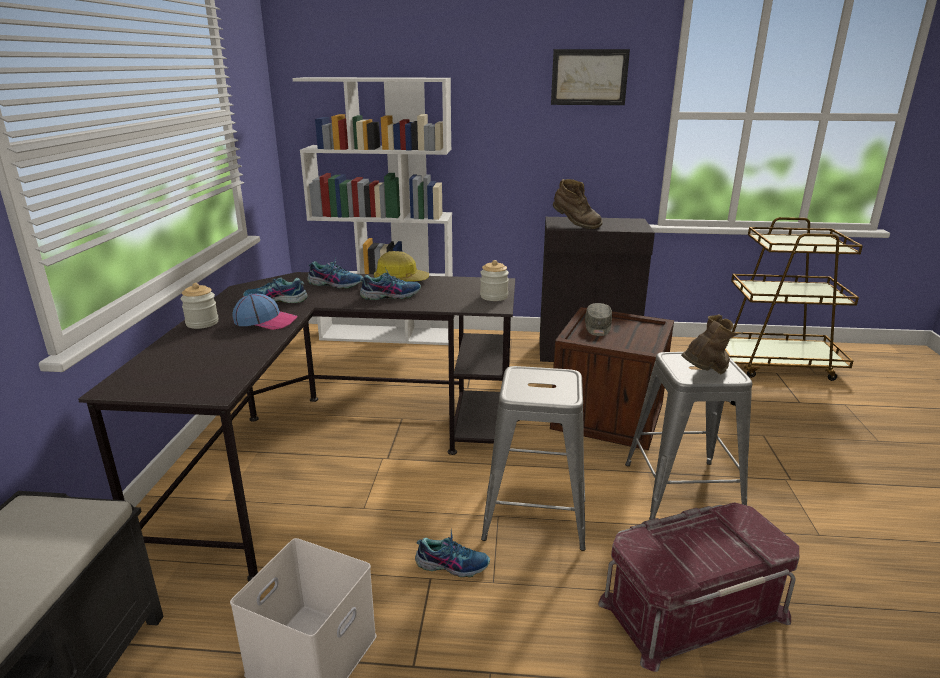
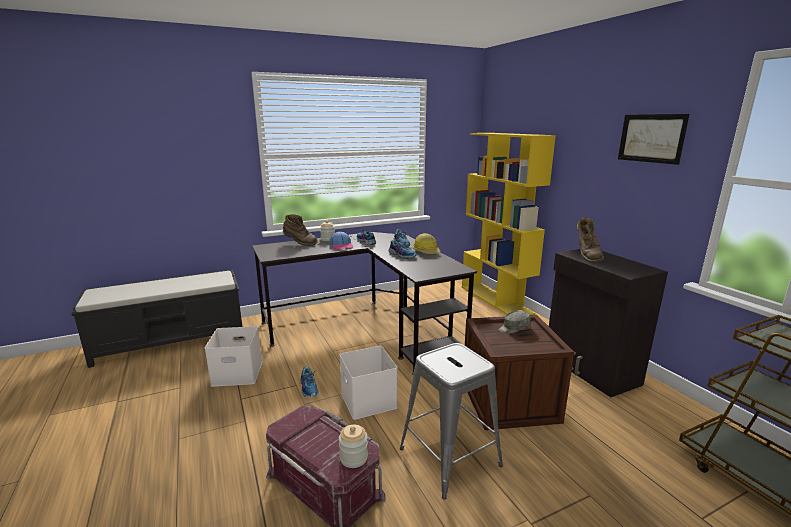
camera: 60 degrees right, 5 degrees down
white bookcase [292,77,453,345] -> yellow bookcase [462,133,556,315]
jar [480,260,509,301] -> jar moved to [339,425,368,468]
grey stool [481,366,586,551] -> white storage box [339,346,398,420]
brown boot [681,315,743,375] -> brown boot moved to [283,214,318,246]

